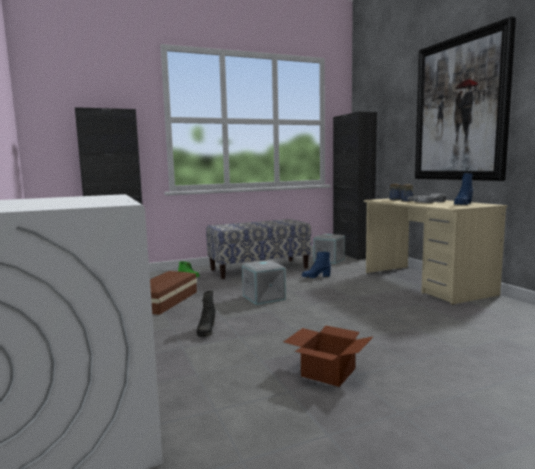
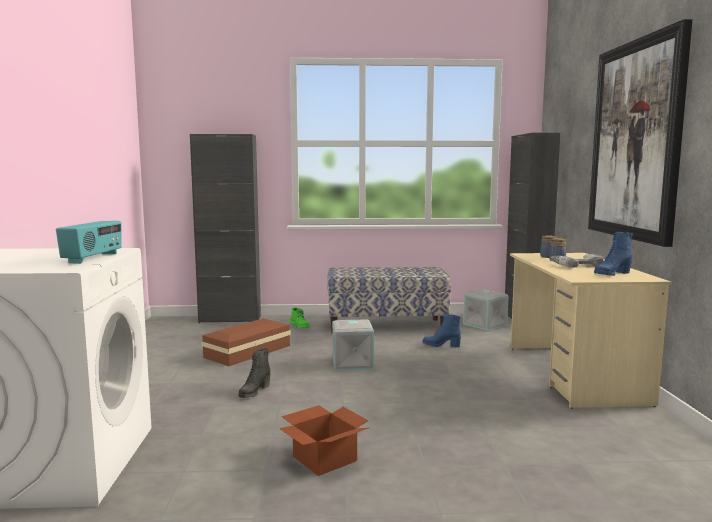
camera: 20 degrees right, 0 degrees up
none -> radio [56,221,122,264]

